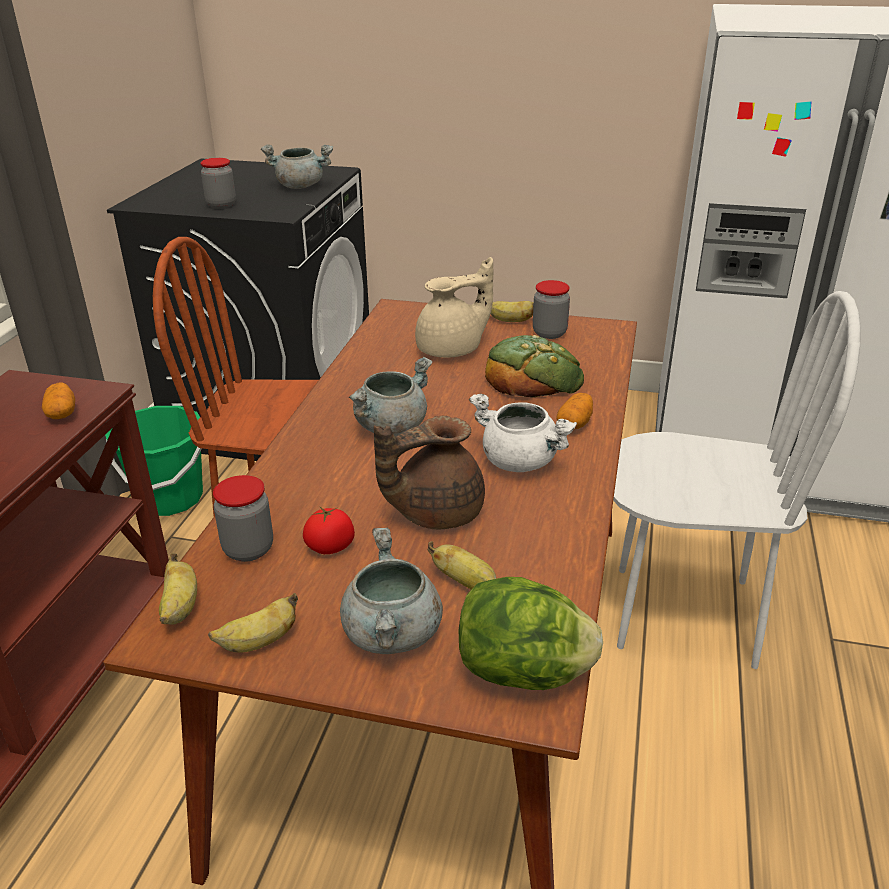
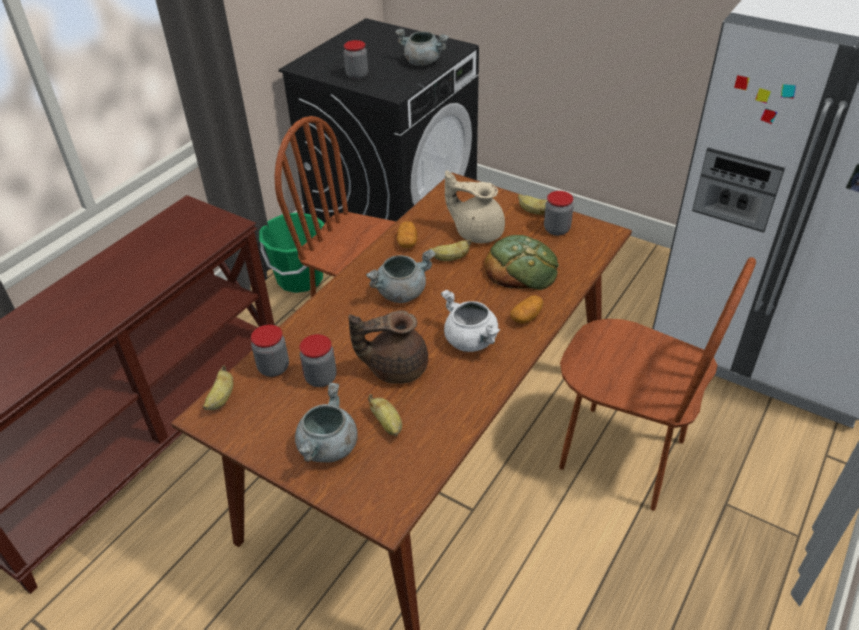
camera: 20 degrees right, 10 degrees up
potato [42,382,75,419] -> potato moved to [397,221,417,248]
banana [208,593,298,653] -> banana moved to [428,239,472,261]
tomato [303,506,355,554] -> jar [299,334,337,387]
beige teapot [415,257,493,358] -> beige teapot turned 150 degrees counterclockwise [445,170,505,243]
lettuce [459,577,603,690] -> none
white chair [613,291,861,669] -> brown chair [559,257,756,511]

